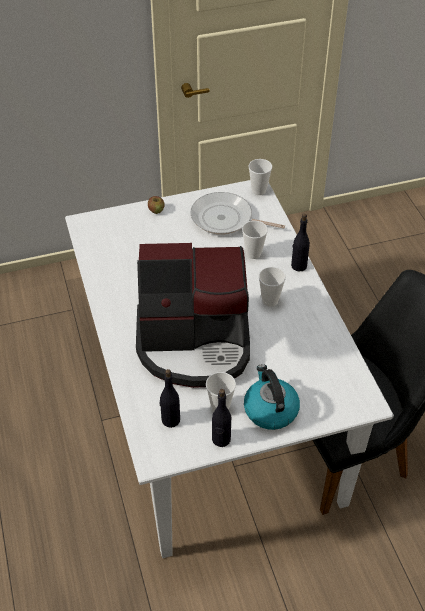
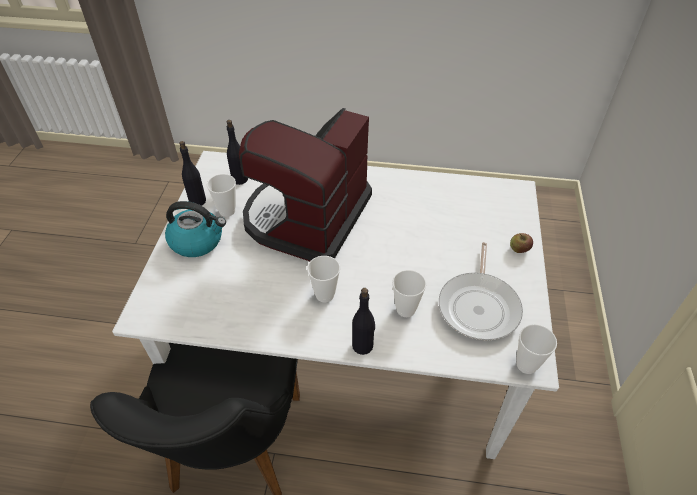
camera: 115 degrees right, 0 degrees up
frying pan [191,192,285,235] -> frying pan turned 150 degrees clockwise [439,242,523,340]

